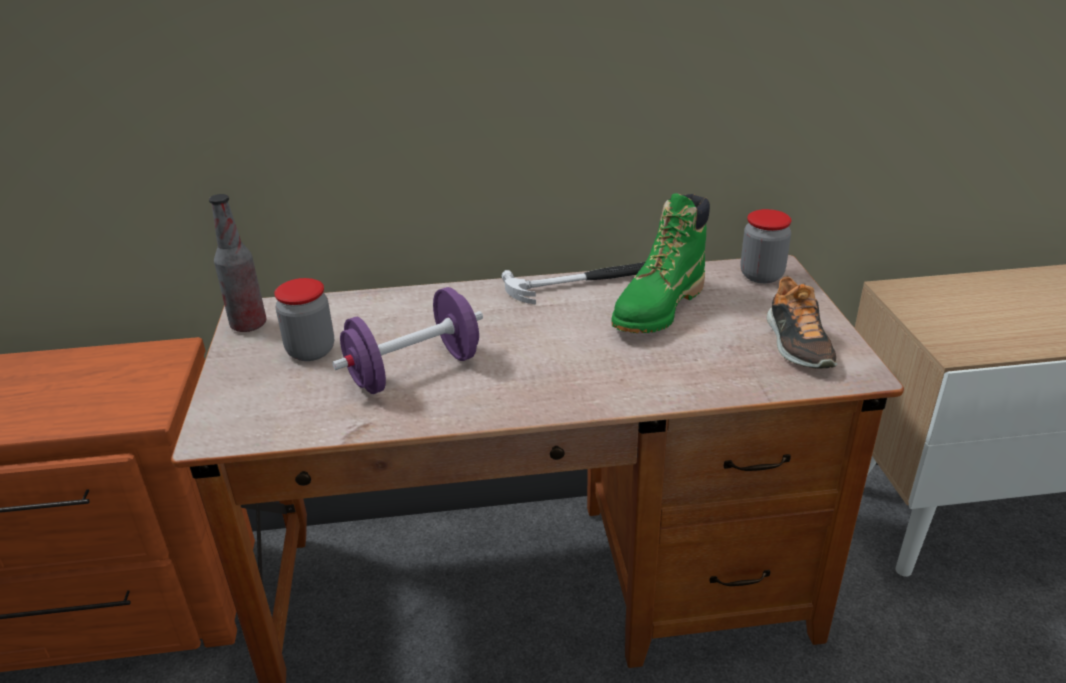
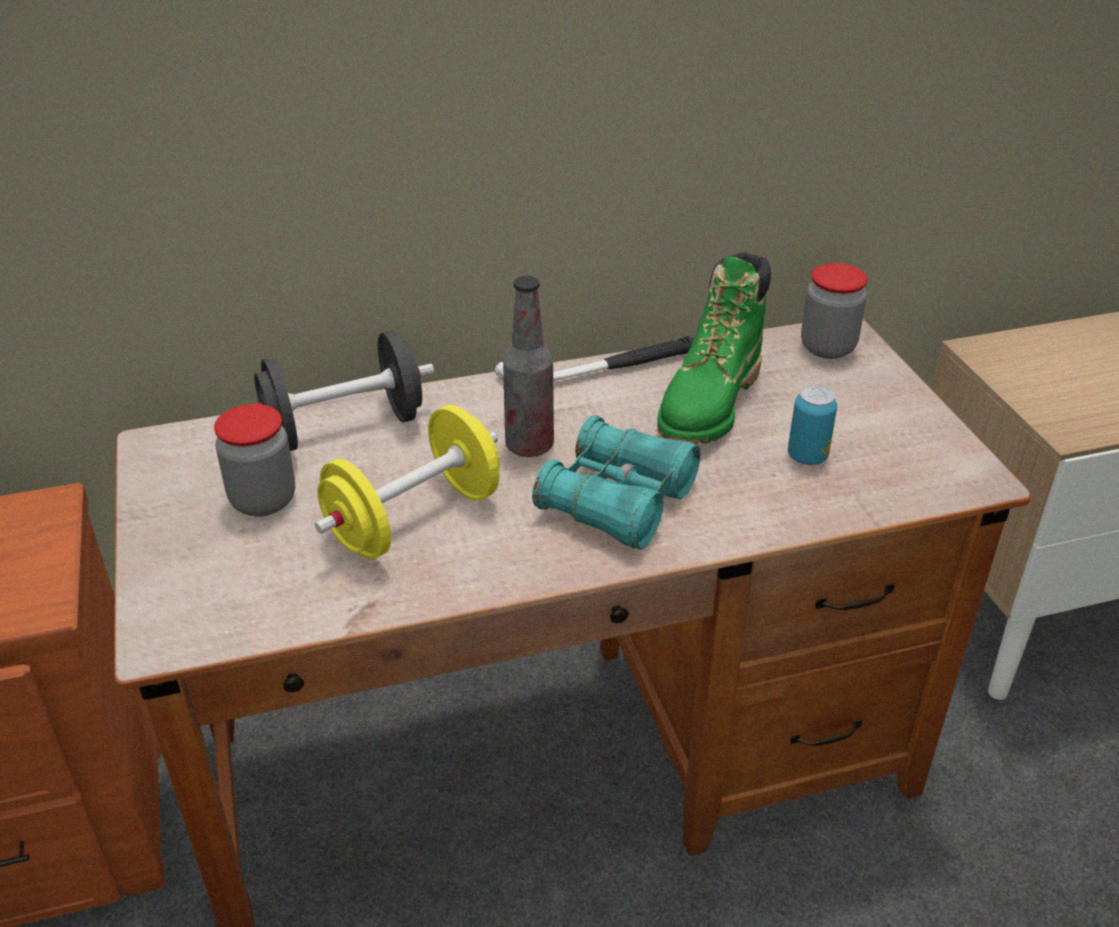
camera: 10 degrees left, 5 degrees up
bottle [209,194,266,332] -> bottle moved to [503,276,554,457]
purple dumbbell [332,287,483,394] -> yellow dumbbell [315,405,500,560]
shoe [767,275,837,369] -> none
none -> black dumbbell [254,331,434,451]
none -> turquoise binoculars [532,416,701,549]
none -> can [788,385,837,465]

